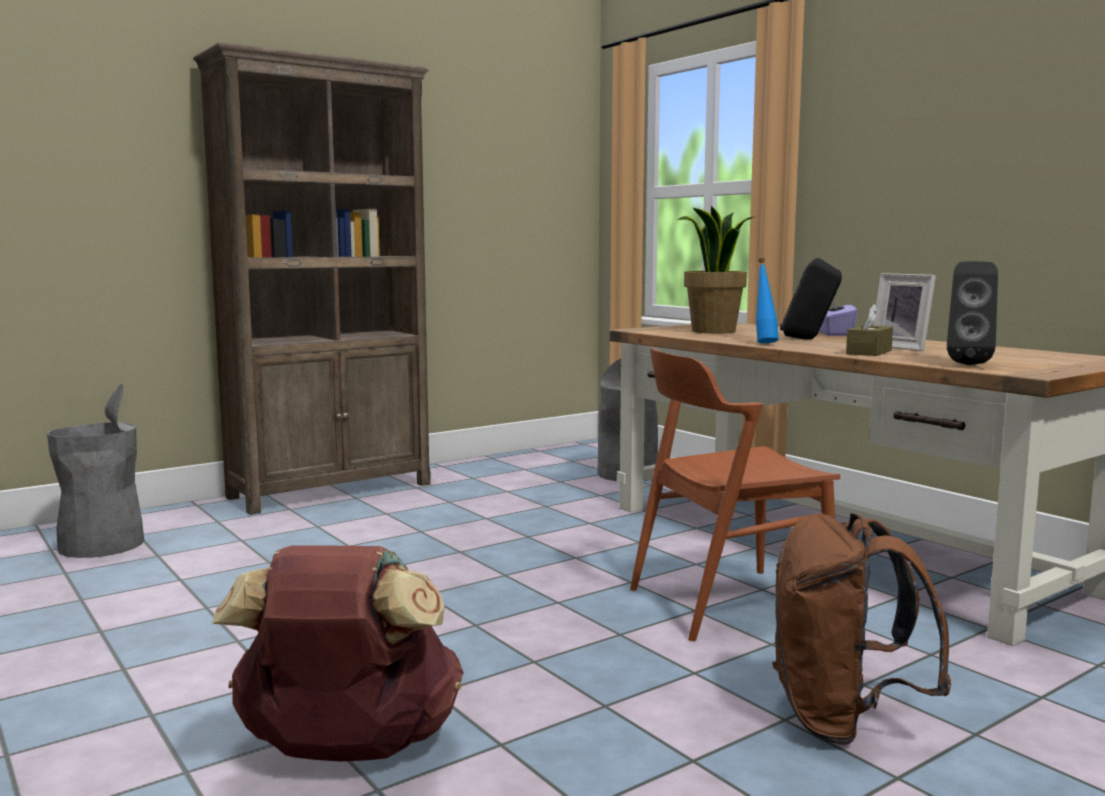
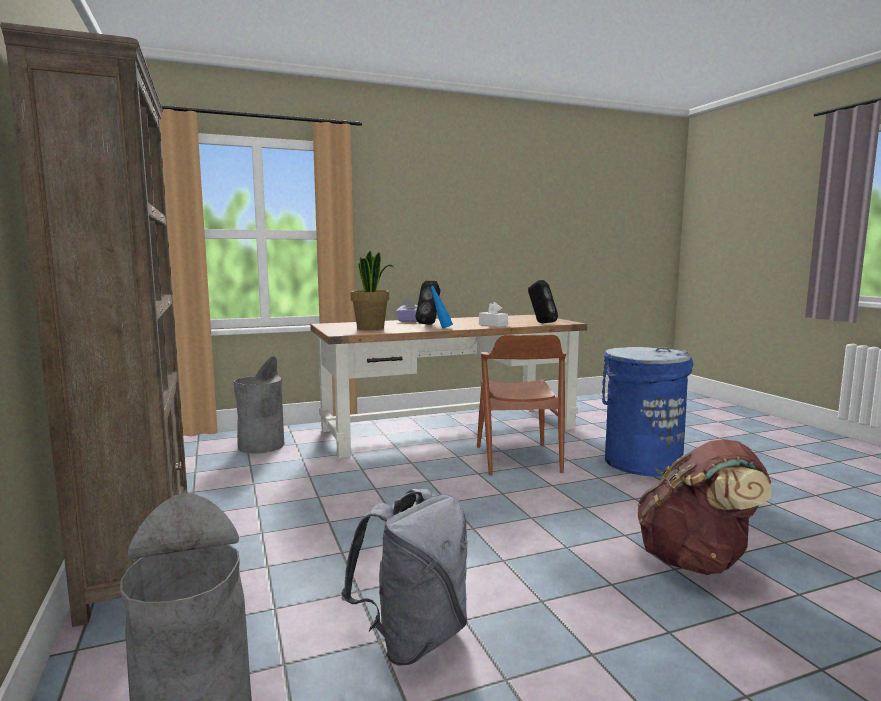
camera: 75 degrees left, 0 degrees up
brown backpack [772,513,952,745] -> blue trash can [602,347,693,476]
brown tissue box [846,304,893,356] -> white tissue box [479,302,508,327]
picture frame [873,273,936,351] -> none
none -> grey backpack [341,489,468,666]

